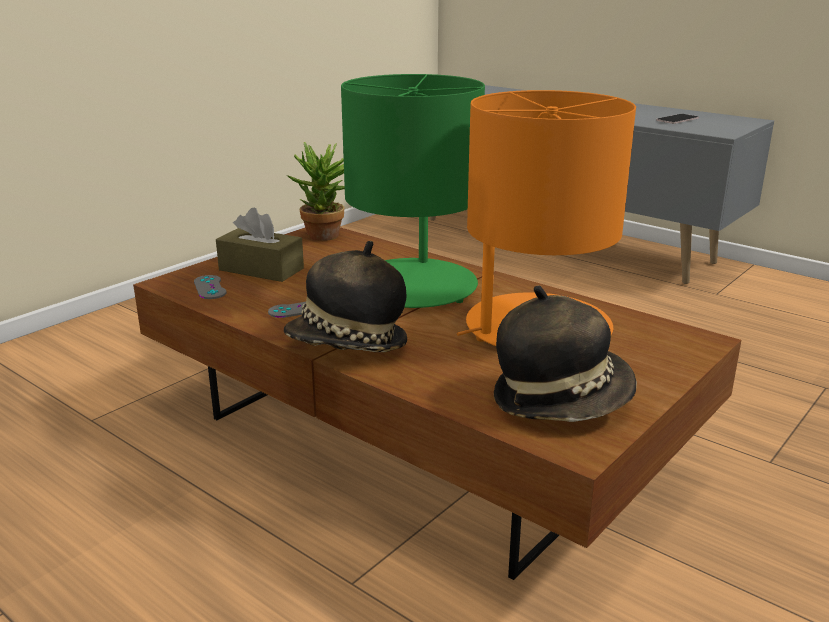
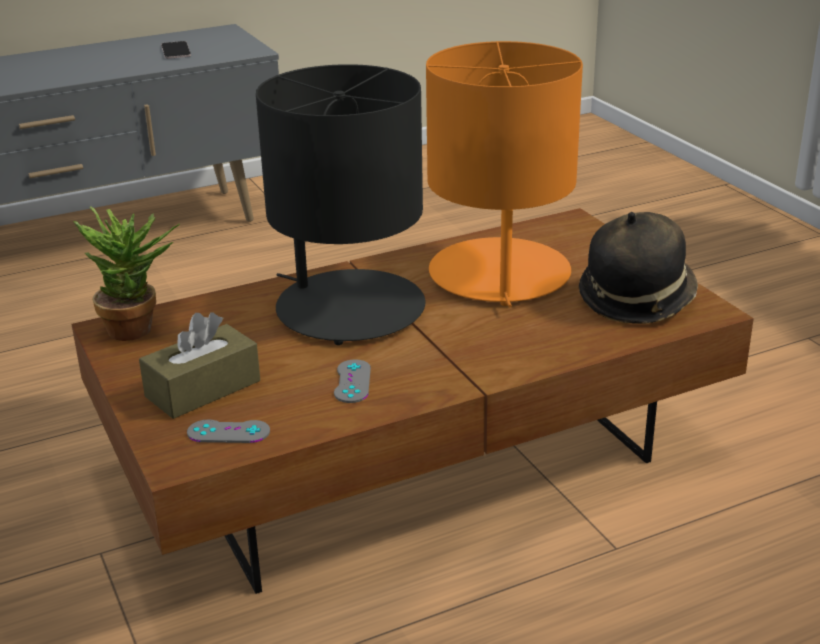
camera: 65 degrees left, 5 degrees up
hat [284,241,407,352] -> none
green table lamp [341,74,485,308] -> black table lamp [256,64,425,345]

